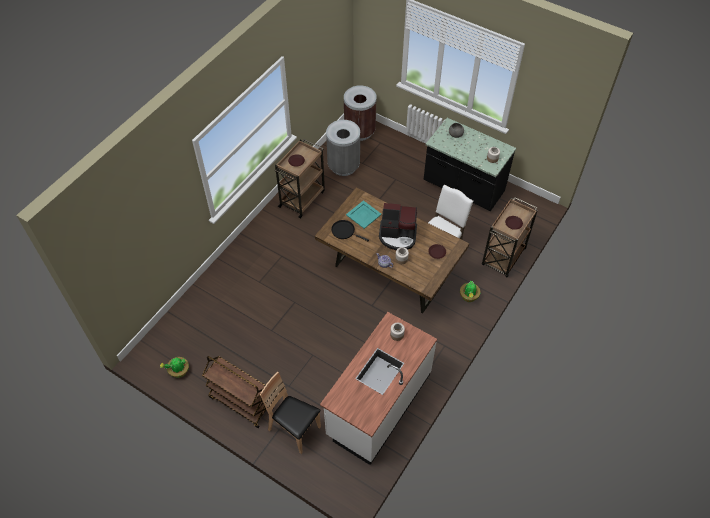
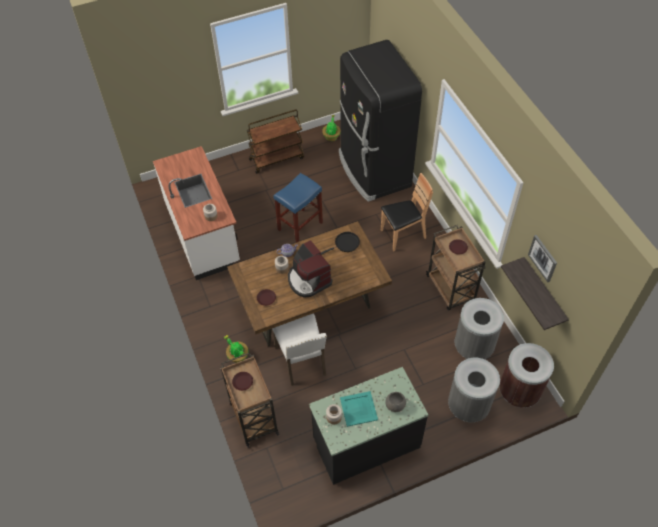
camera: 125 degrees right, 0 degrees up
brown chair [260,372,321,454] -> brown chair moved to [381,173,433,252]
turquoise tray [346,200,382,229] -> turquoise tray moved to [340,391,378,427]
coffee machine [379,203,417,250] -> coffee machine turned 75 degrees counterclockwise [288,240,332,298]
none -> blue stool [274,173,323,243]
none -> black fridge [339,40,422,202]
none -> grey trash can [448,358,500,422]
none -> shelf [501,257,569,330]
none -> picture [528,235,557,282]

